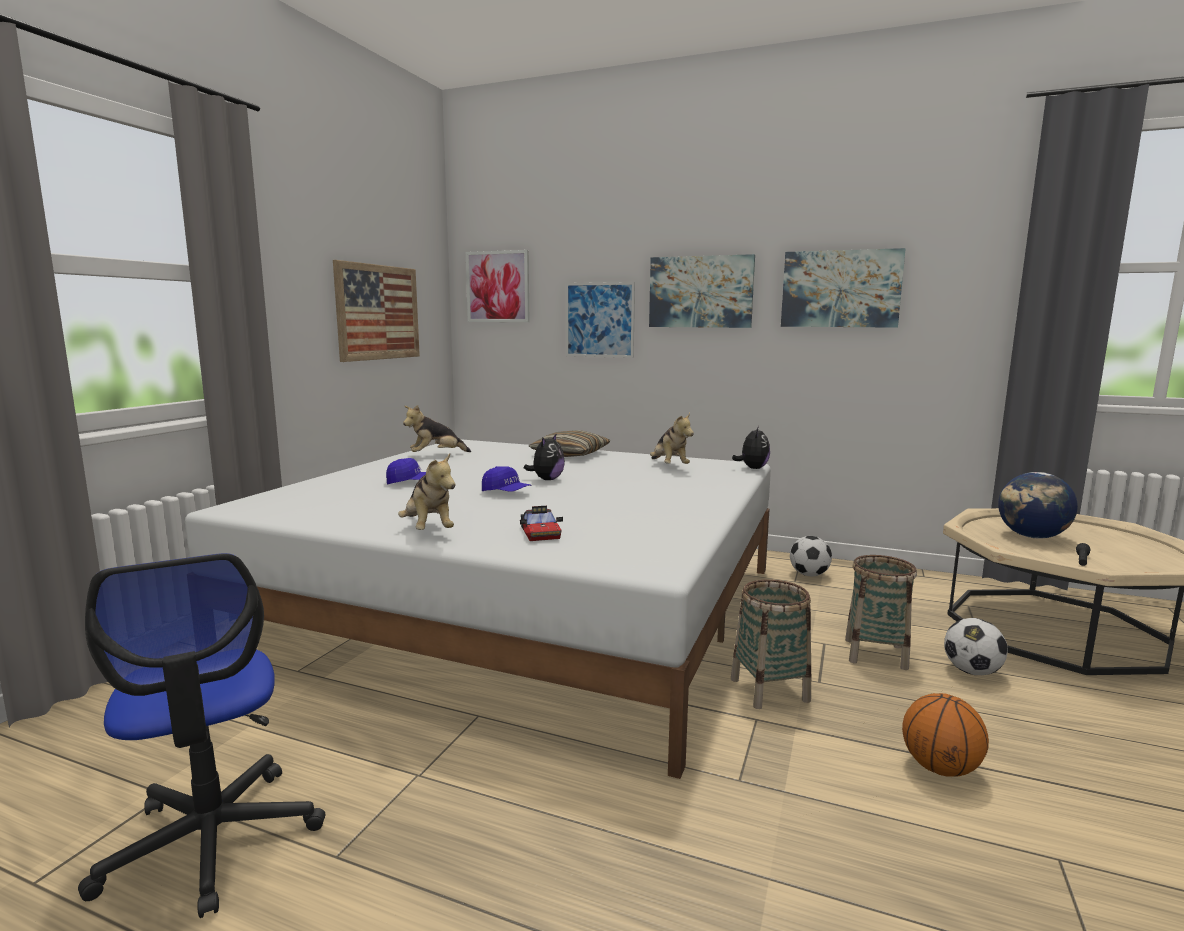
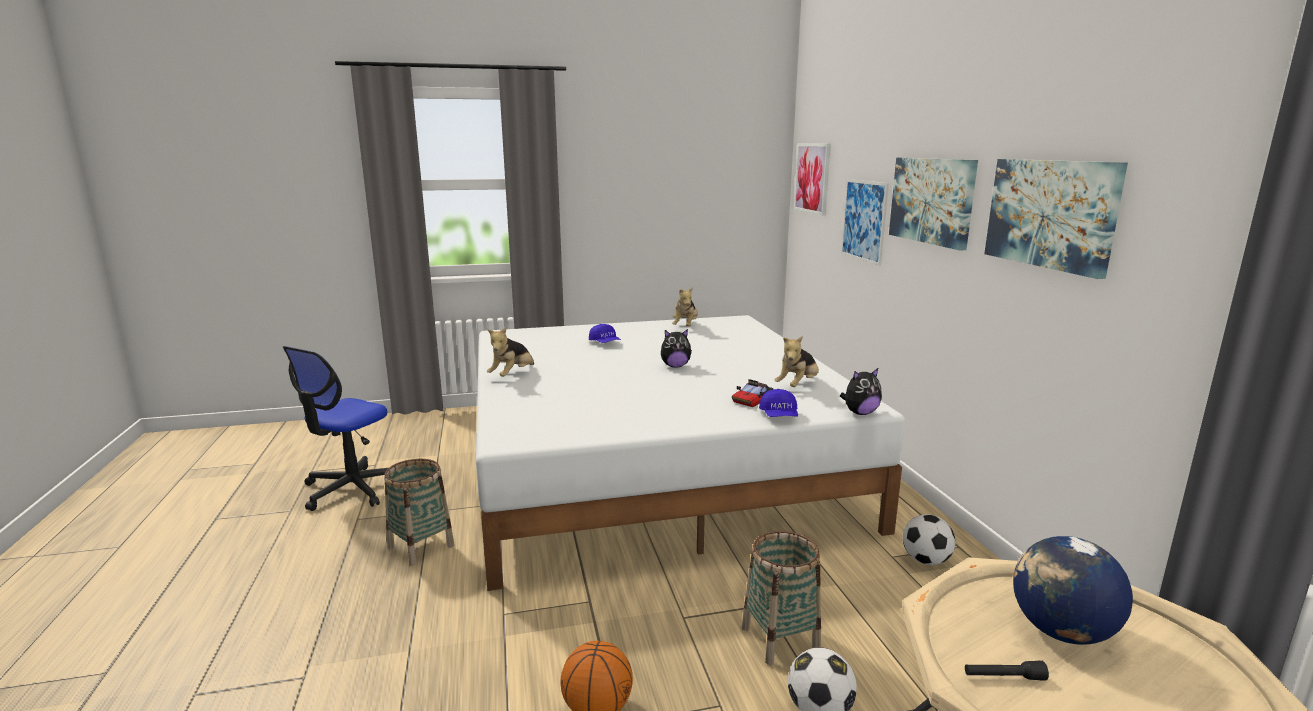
camera: 55 degrees right, 5 degrees up
picture [333,260,420,362] -> none
plush toy [403,405,471,452] -> plush toy turned 105 degrees counterclockwise [672,287,698,326]
blue cap [482,466,531,492] -> blue cap moved to [759,389,798,417]
toy car [520,506,563,541] -> toy car moved to [732,379,773,407]
pillow [529,430,611,457] -> none
basket [731,579,811,709] -> basket moved to [384,459,455,566]

